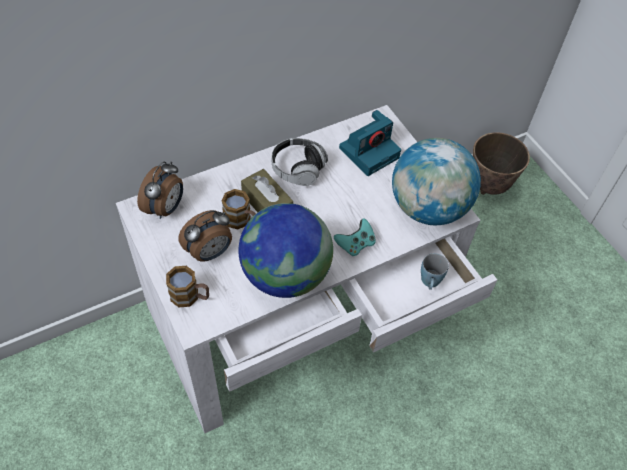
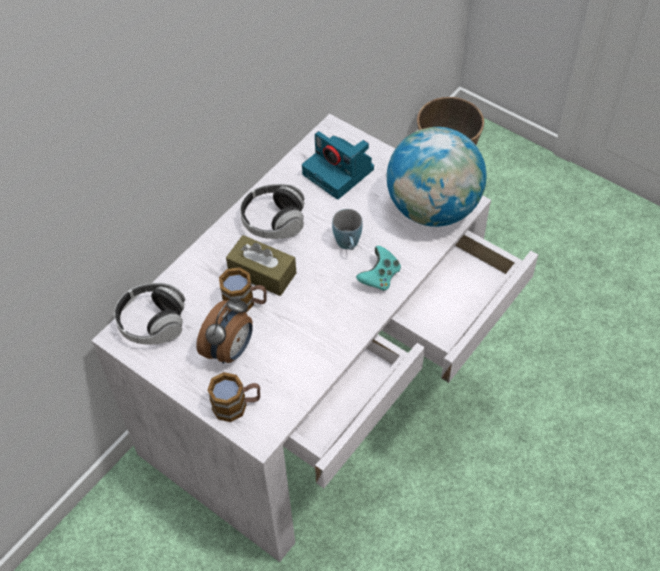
camera: 20 degrees left, 0 degrees up
alarm clock [137,161,183,219] -> headphones [114,283,186,345]
globe [238,203,333,298] -> none
camera [339,110,401,176] -> camera turned 105 degrees clockwise [302,131,374,199]
blue mug [421,253,449,290] -> blue mug moved to [332,209,363,250]

